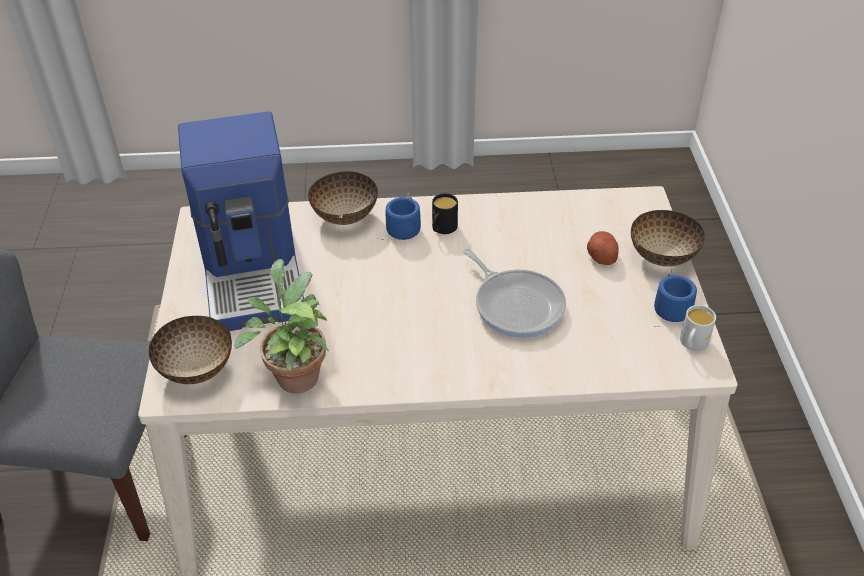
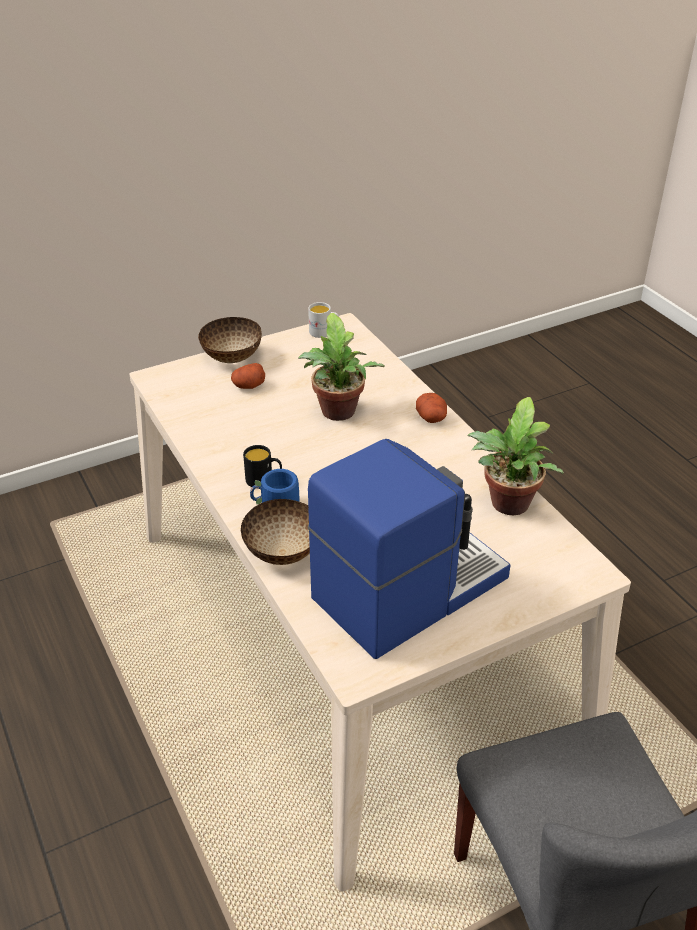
camera: 115 degrees left, 5 degrees down
bowl [149,316,232,384] -> none
frying pan [463,248,566,338] -> potted plant [298,313,384,421]
blue mug [654,269,697,327] -> none
none -> potato [416,393,447,423]

